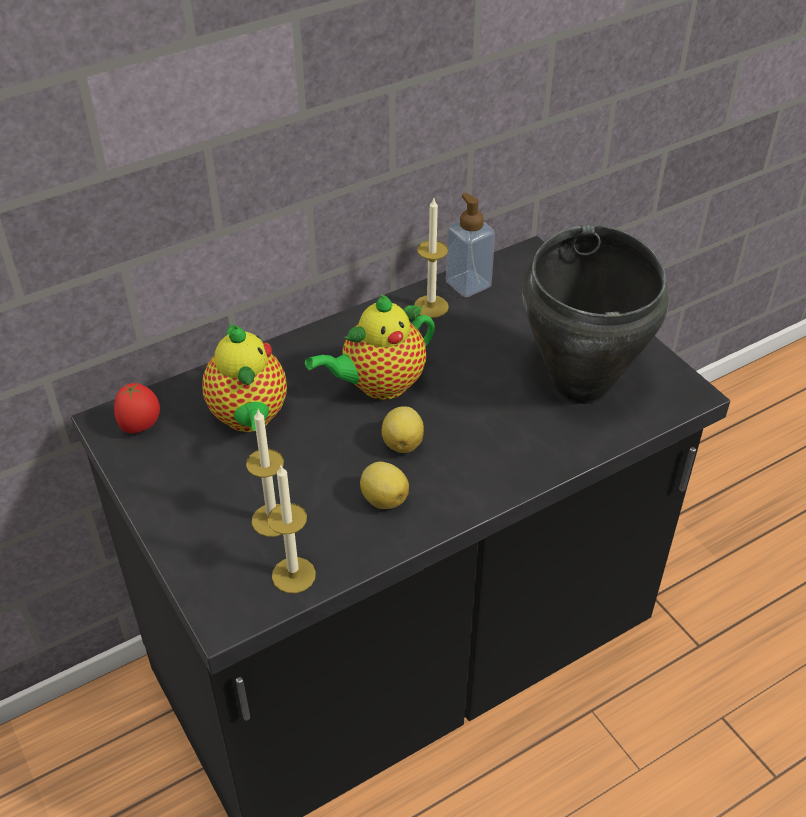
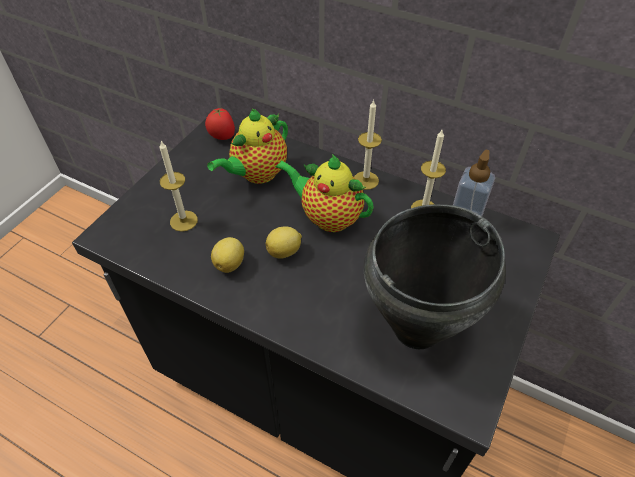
camera: 60 degrees right, 5 degrees up
candle [267,466,316,593] -> candle moved to [354,100,382,190]

